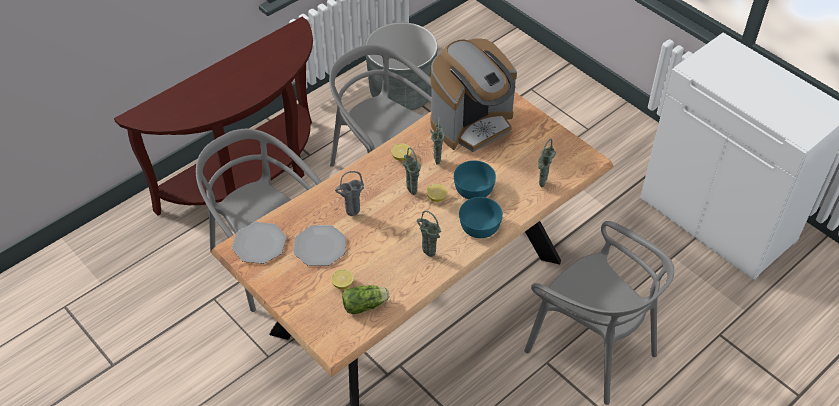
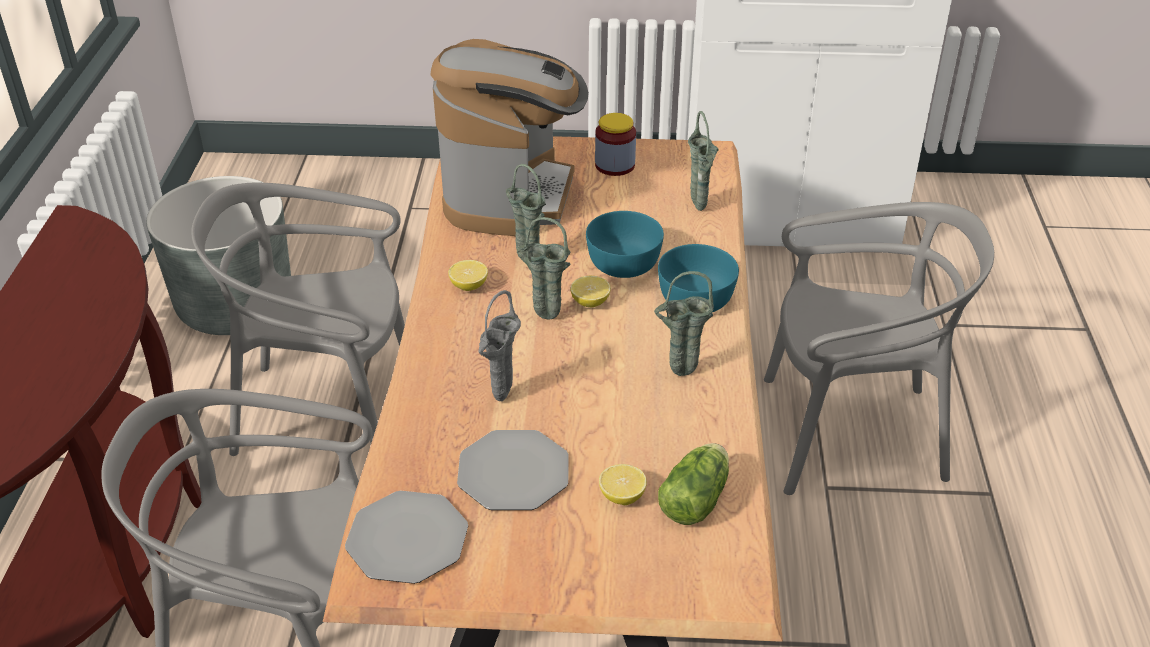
camera: 45 degrees left, 10 degrees down
none -> jar [595,113,636,176]

